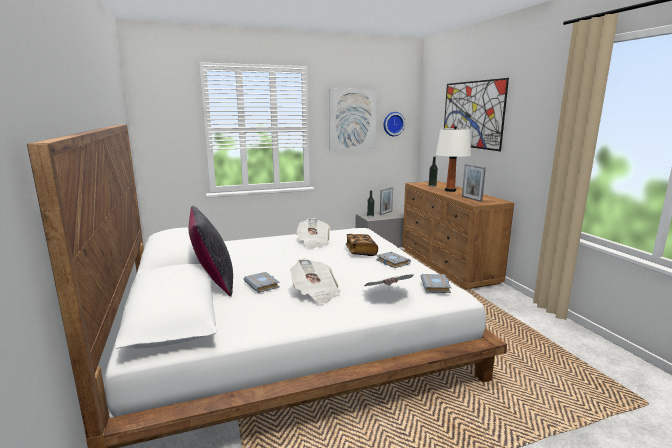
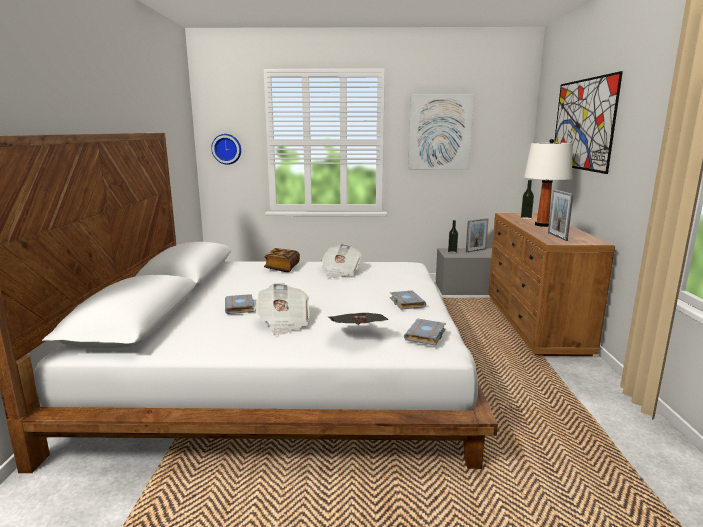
camera: 20 degrees right, 0 degrees up
black pillow [188,206,233,297] -> none
book [346,234,378,256] -> book moved to [264,248,300,272]
wall clock [384,112,405,136] -> wall clock moved to [211,134,241,165]

